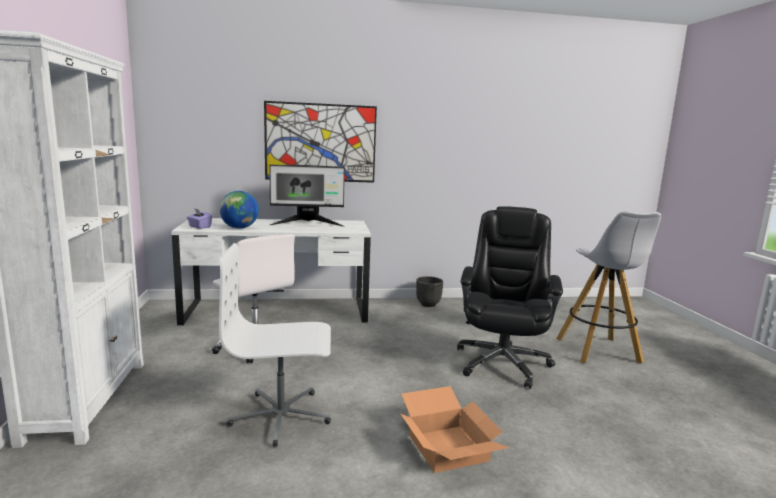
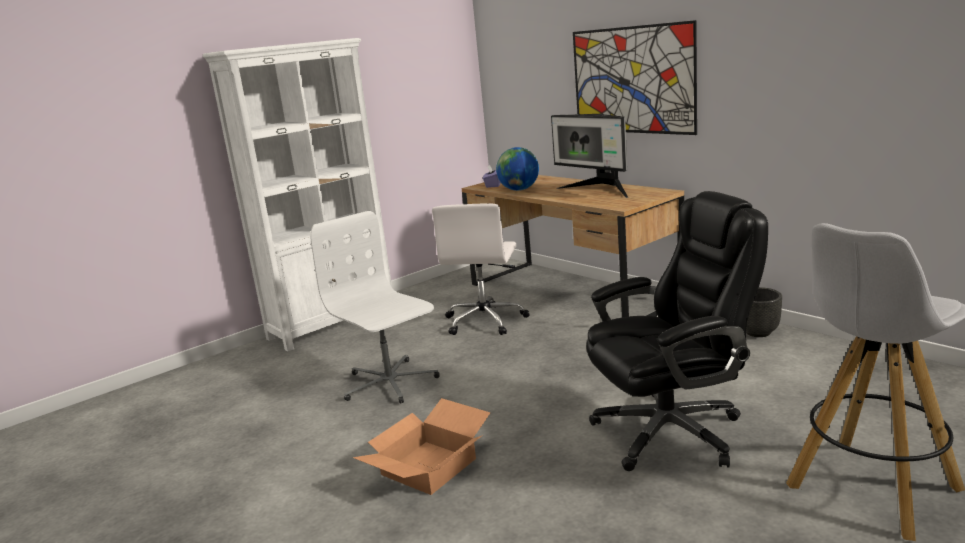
camera: 60 degrees right, 5 degrees up
white desk [171,218,371,325] -> brown desk [461,175,684,318]

